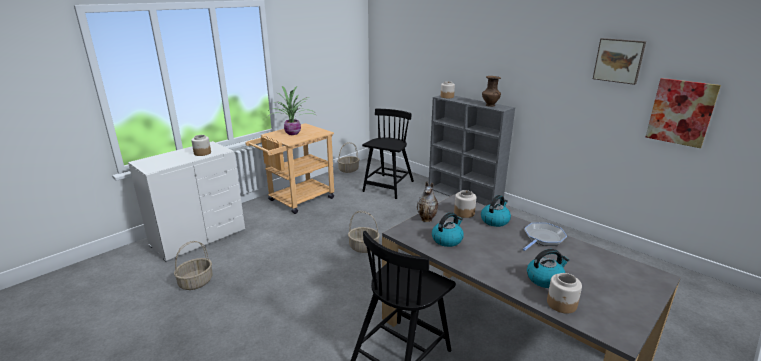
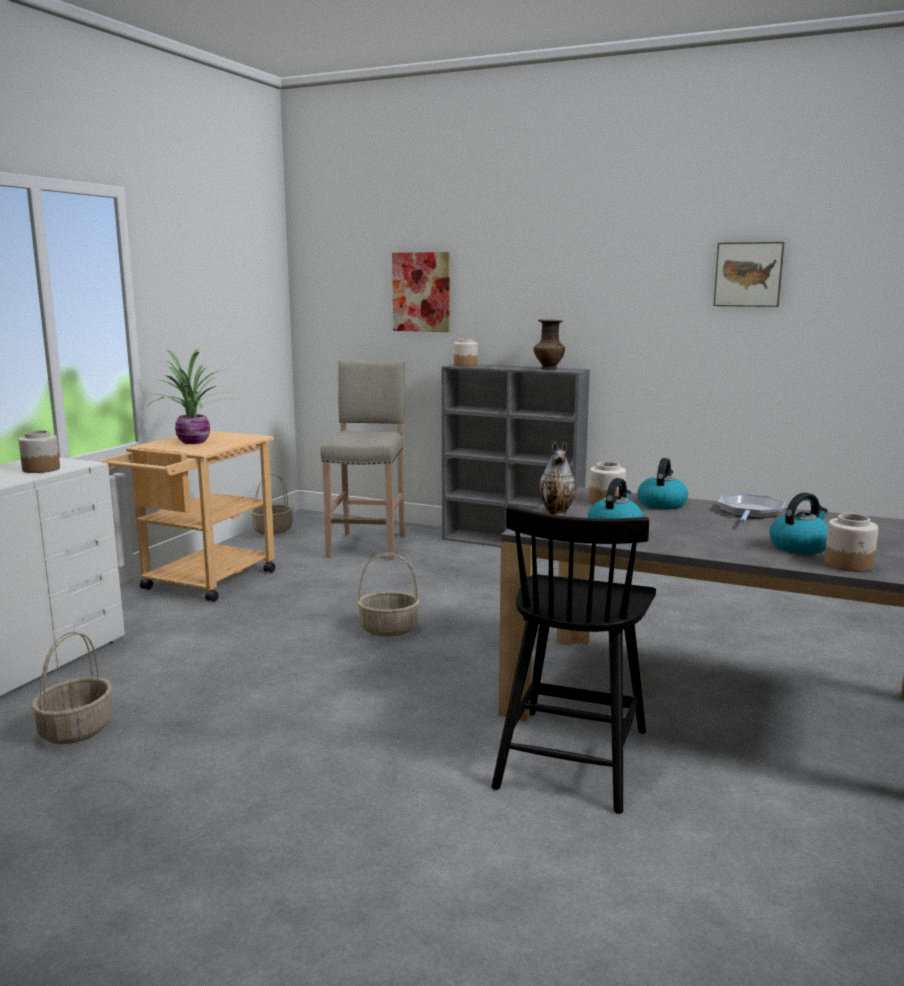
camera: 20 degrees left, 10 degrees down
black chair [362,109,414,199] -> beige stool [320,360,405,560]
picture [646,78,721,148] -> picture moved to [392,252,450,332]

